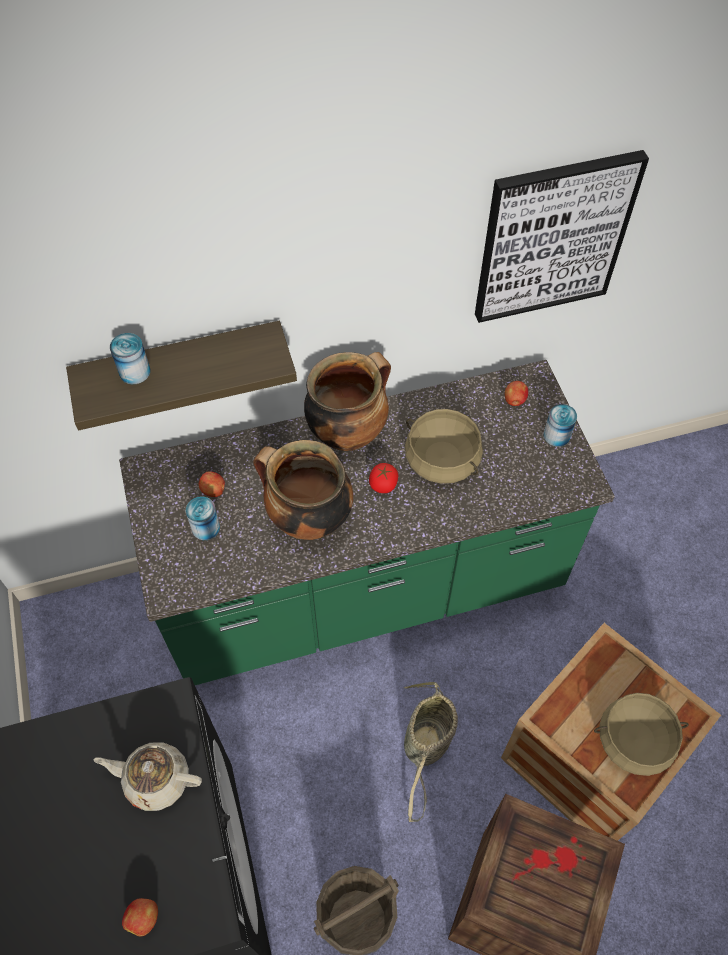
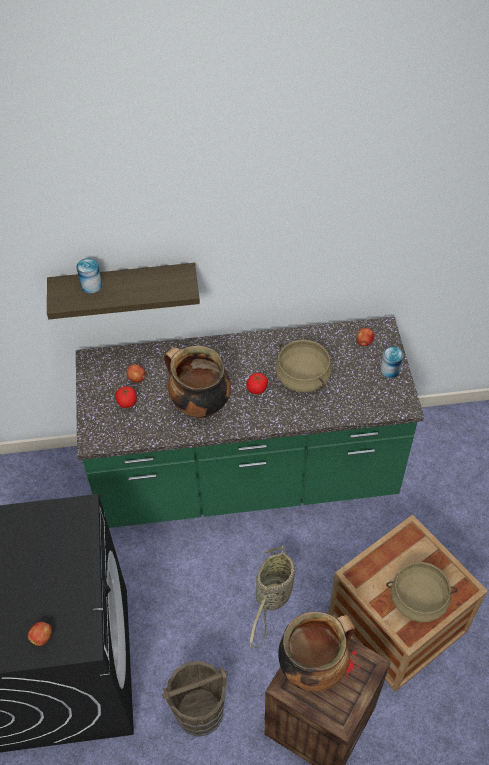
camera: 10 degrees right, 5 degrees down
beige teapot [93,742,202,811] -> none
can [186,496,220,540] -> tomato [115,386,137,408]
cooking pot [304,352,391,451] -> cooking pot moved to [278,612,356,692]
picture [475,150,649,323] -> none

